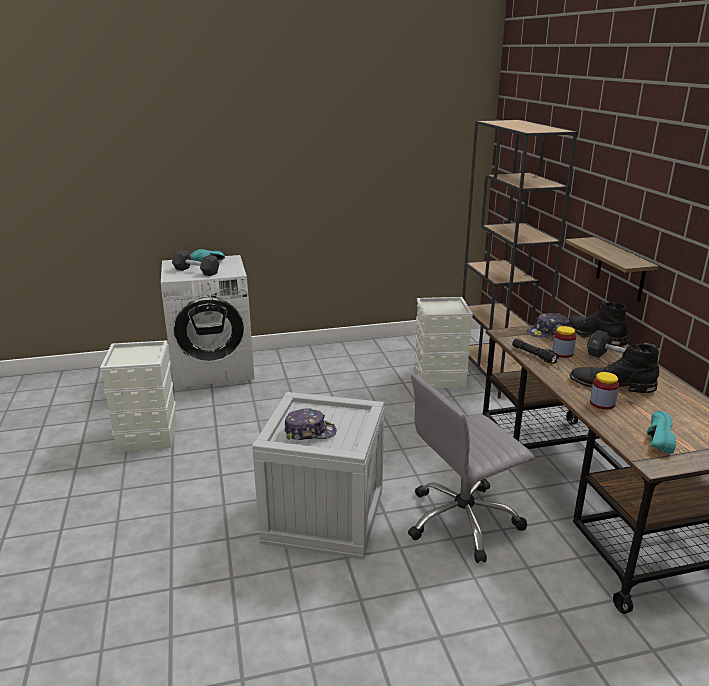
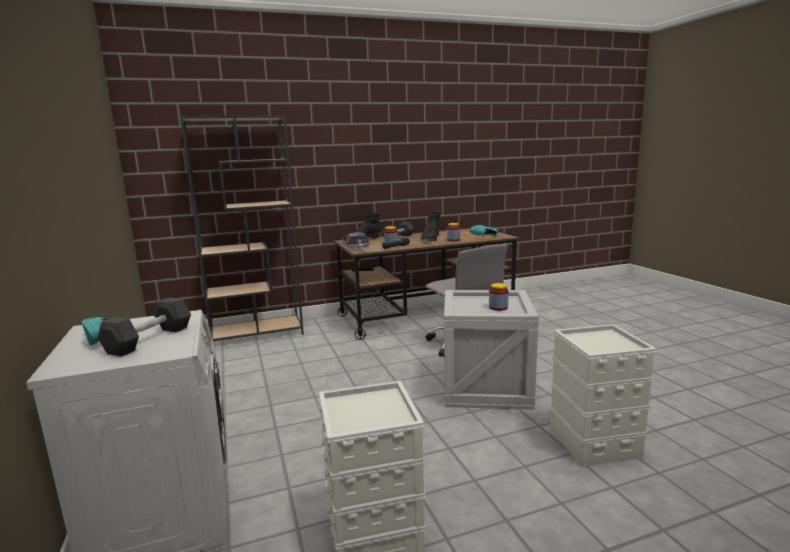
camera: 95 degrees left, 10 degrees down
cap [284,408,336,440] -> jar [489,283,508,311]
grey storage box [414,297,473,388] -> grey storage box moved to [550,324,657,467]
shelf [565,237,659,302] -> none

